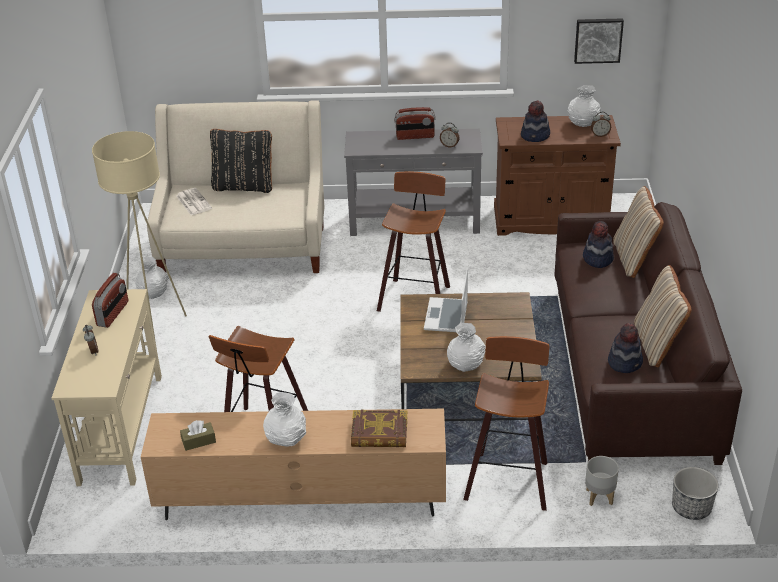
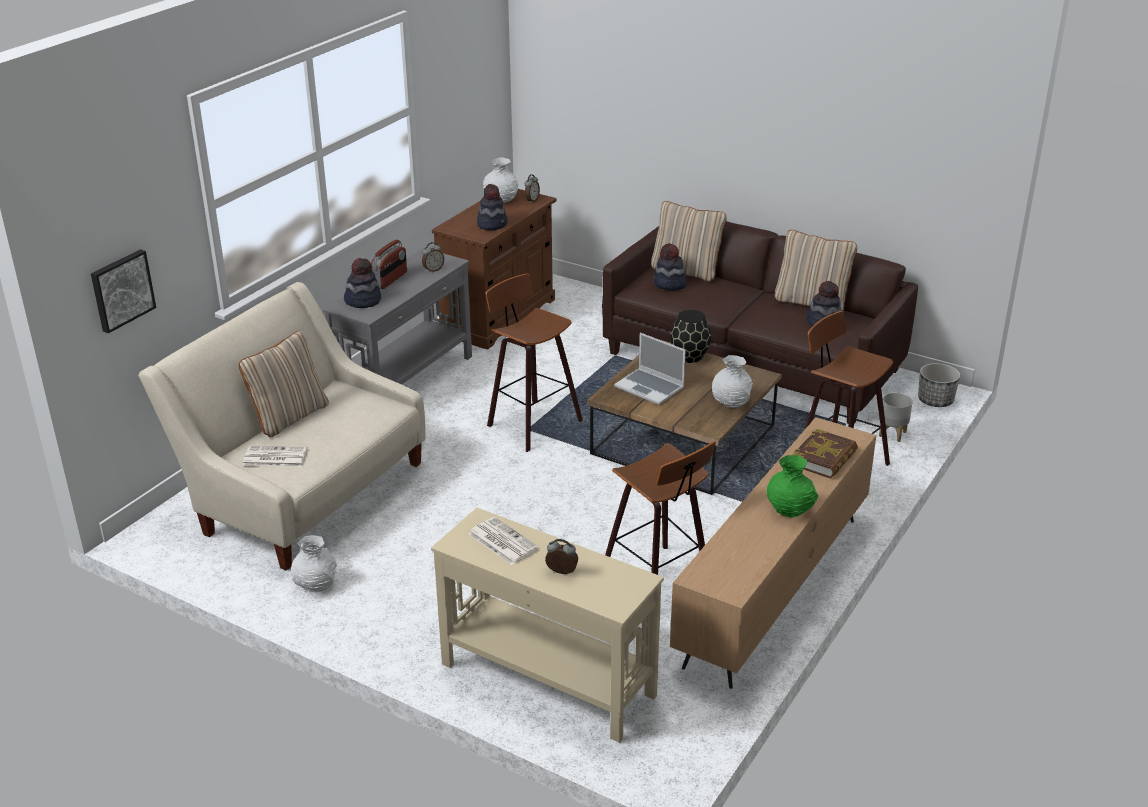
camera: 60 degrees left, 5 degrees down
beige floor lamp [92,131,187,343] -> none
radio [92,273,128,328] -> newspaper [468,517,539,565]
brown tissue box [180,420,216,451] -> none
black pillow [210,129,272,193] -> beige pillow [238,331,329,437]
white vase [263,392,306,447] -> green vase [767,455,818,518]
picture [574,18,624,64] -> picture moved to [91,249,156,333]
none -> hat [344,258,381,308]
none -> black vase [670,310,711,363]

